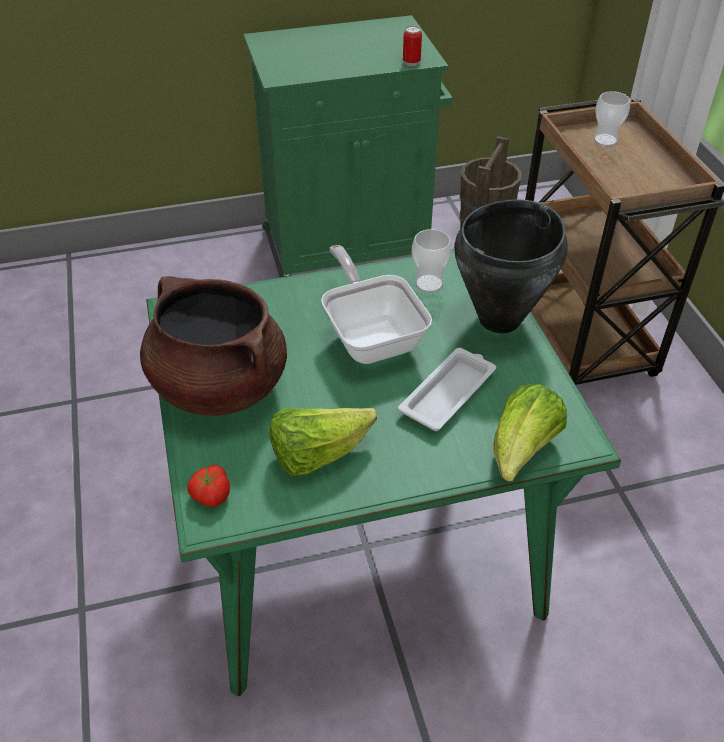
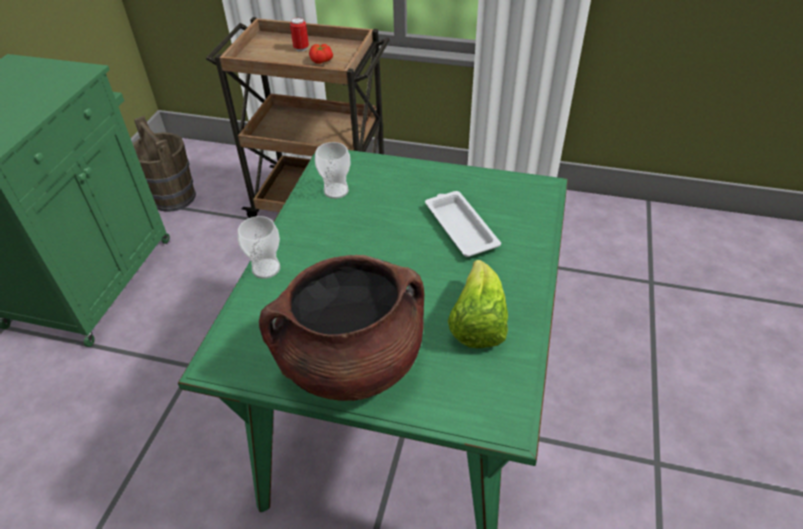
camera: 60 degrees left, 0 degrees up
tomato [187,465,230,507] -> tomato moved to [309,44,333,64]
frying pan [321,245,432,364] -> none
can [403,26,422,66] -> can moved to [290,17,309,52]
black cooking pot [454,199,568,333] -> none
lettuce [493,384,567,482] -> none
cup [594,91,630,146] -> cup moved to [238,216,280,279]

